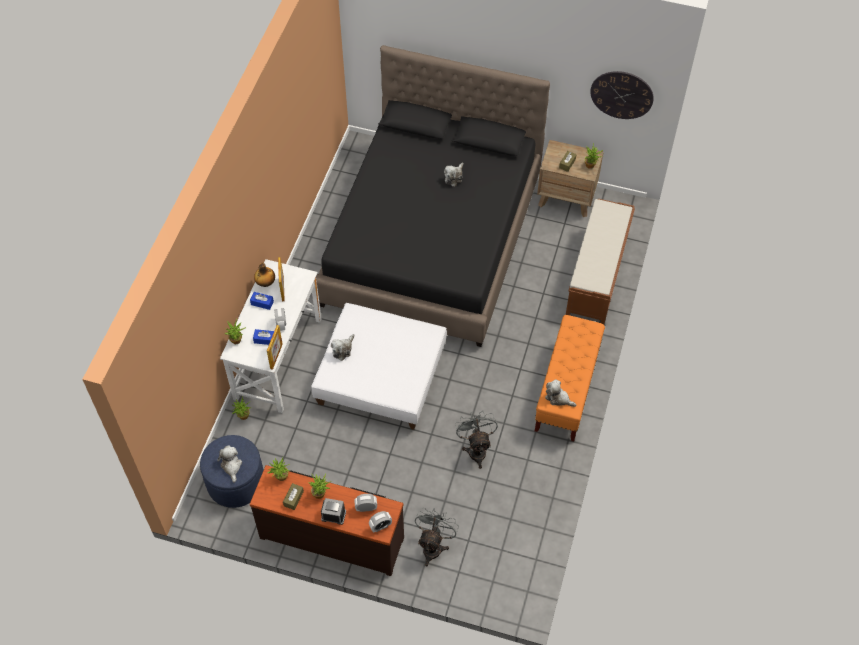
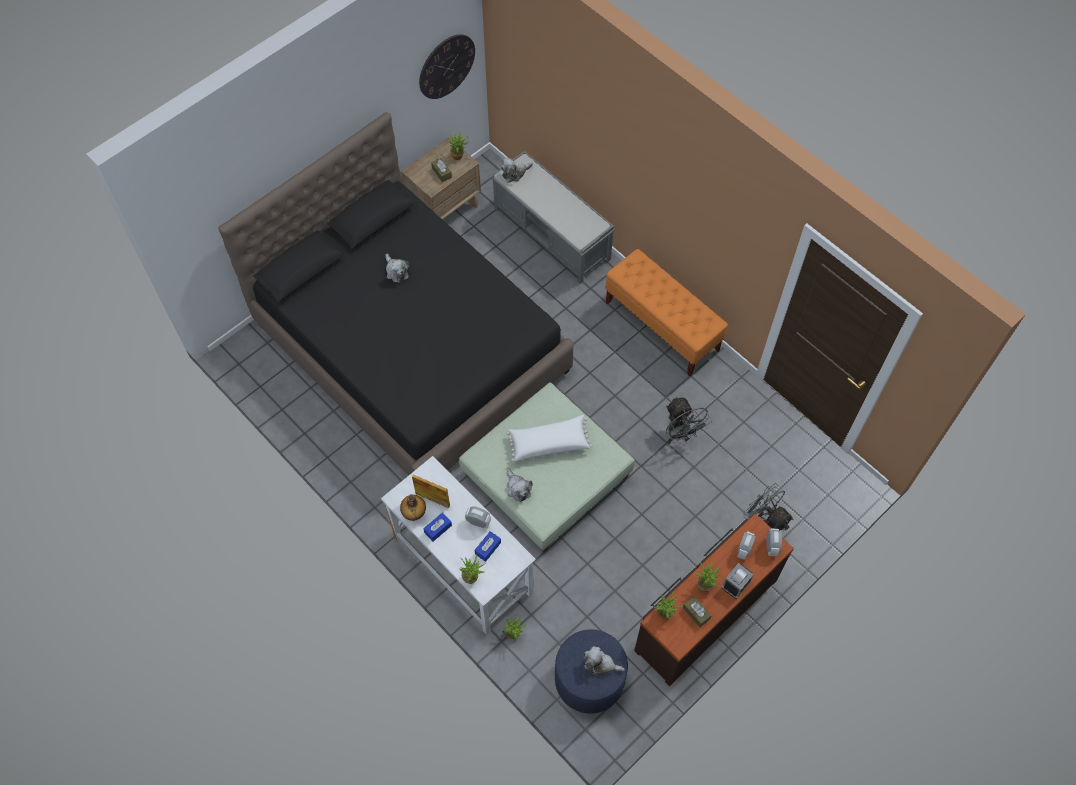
camera: 60 degrees left, 5 degrees up
picture frame [267,325,283,370] -> none
white ottoman [311,303,447,430] -> green ottoman [459,382,635,553]
grey fan [455,411,498,469] -> grey fan turned 135 degrees counterclockwise [666,397,712,444]
plush toy [545,379,576,407] -> plush toy moved to [501,157,533,183]
brown bench [566,199,635,325] -> grey bench [491,151,615,284]
none -> white pillow [506,415,593,462]

